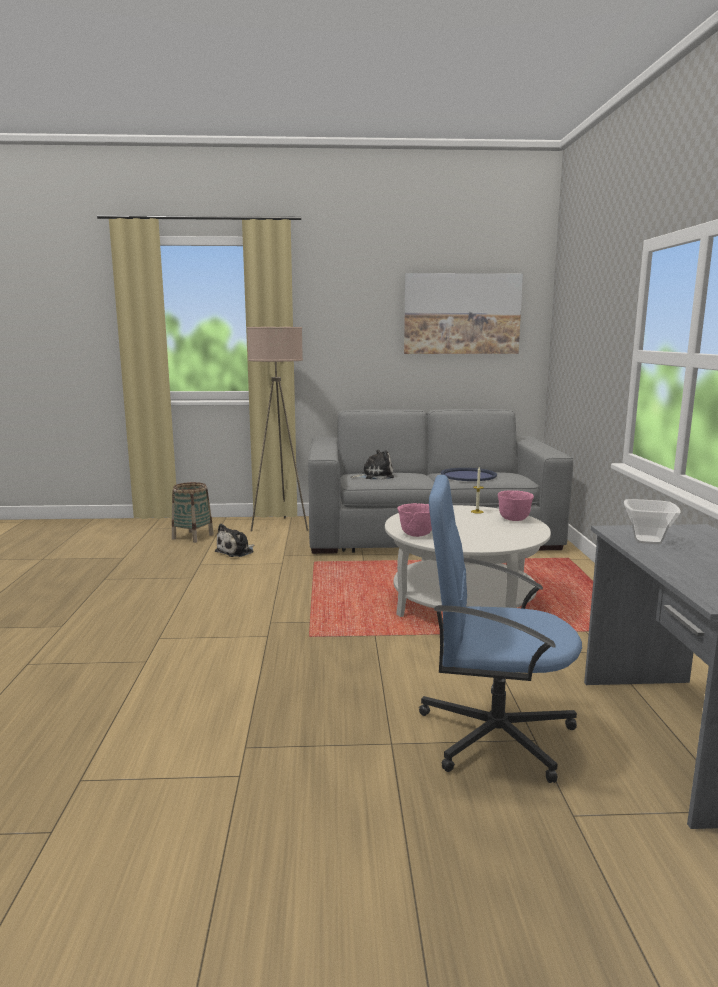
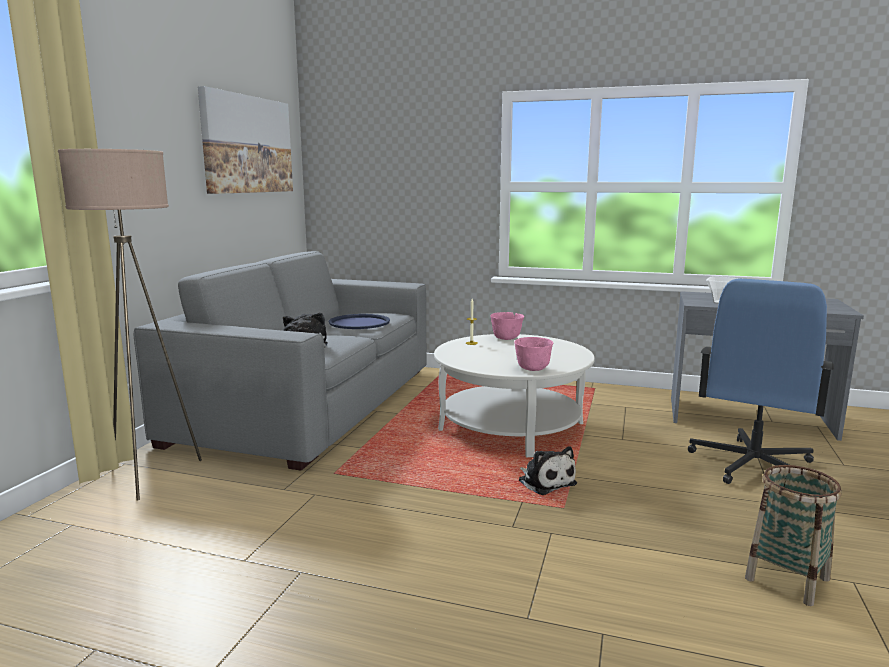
camera: 70 degrees left, 0 degrees up
basket [172,482,214,543] -> basket moved to [745,465,842,606]
plush toy [214,524,255,557] -> plush toy moved to [519,446,577,495]

